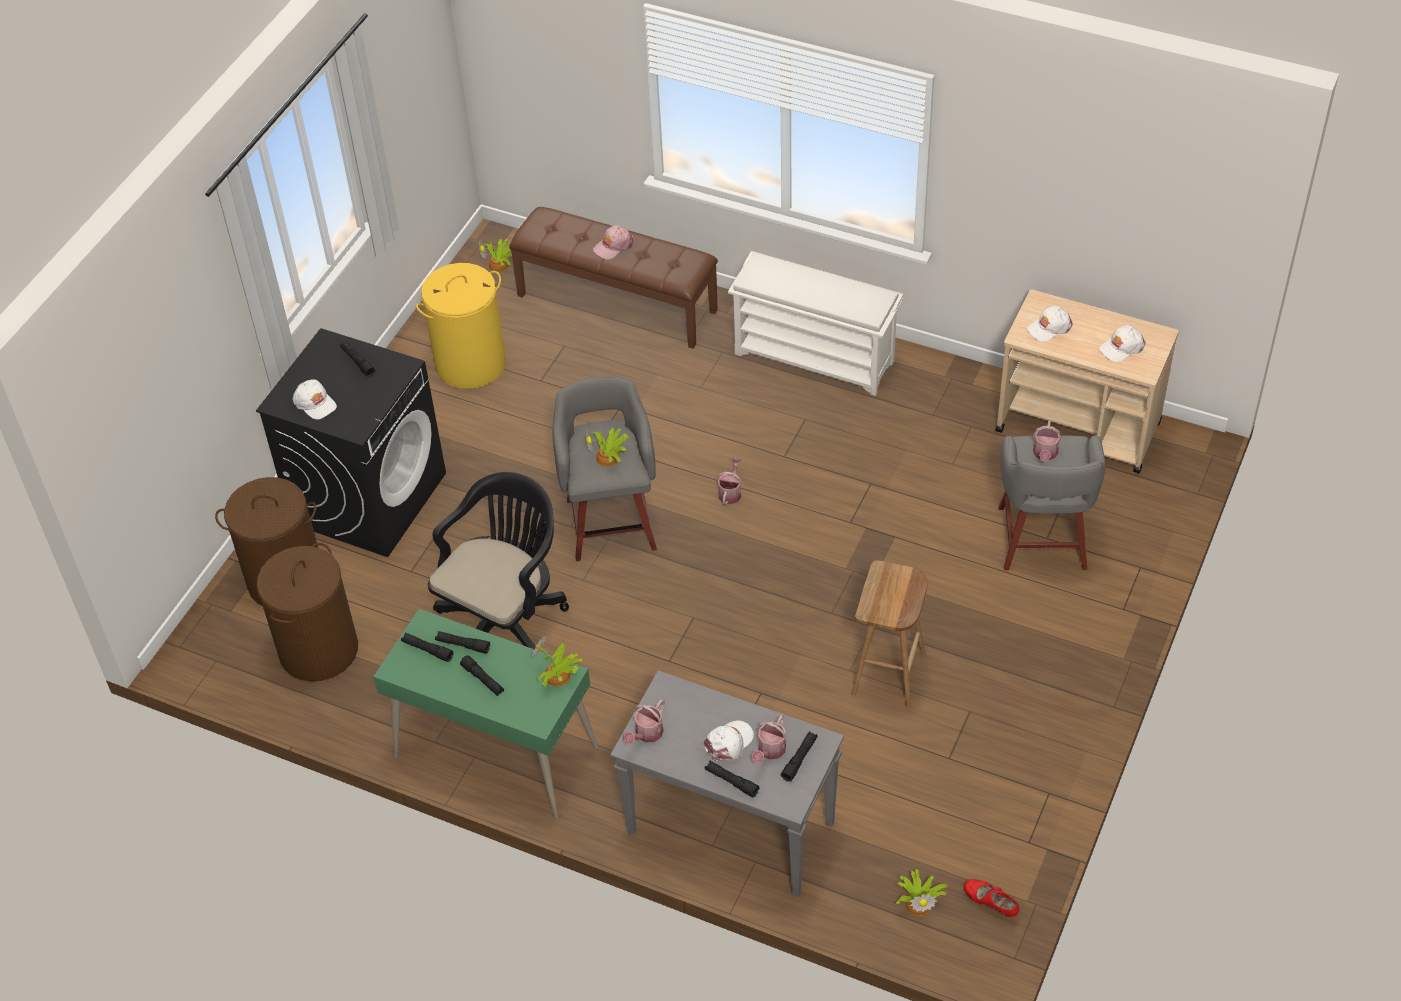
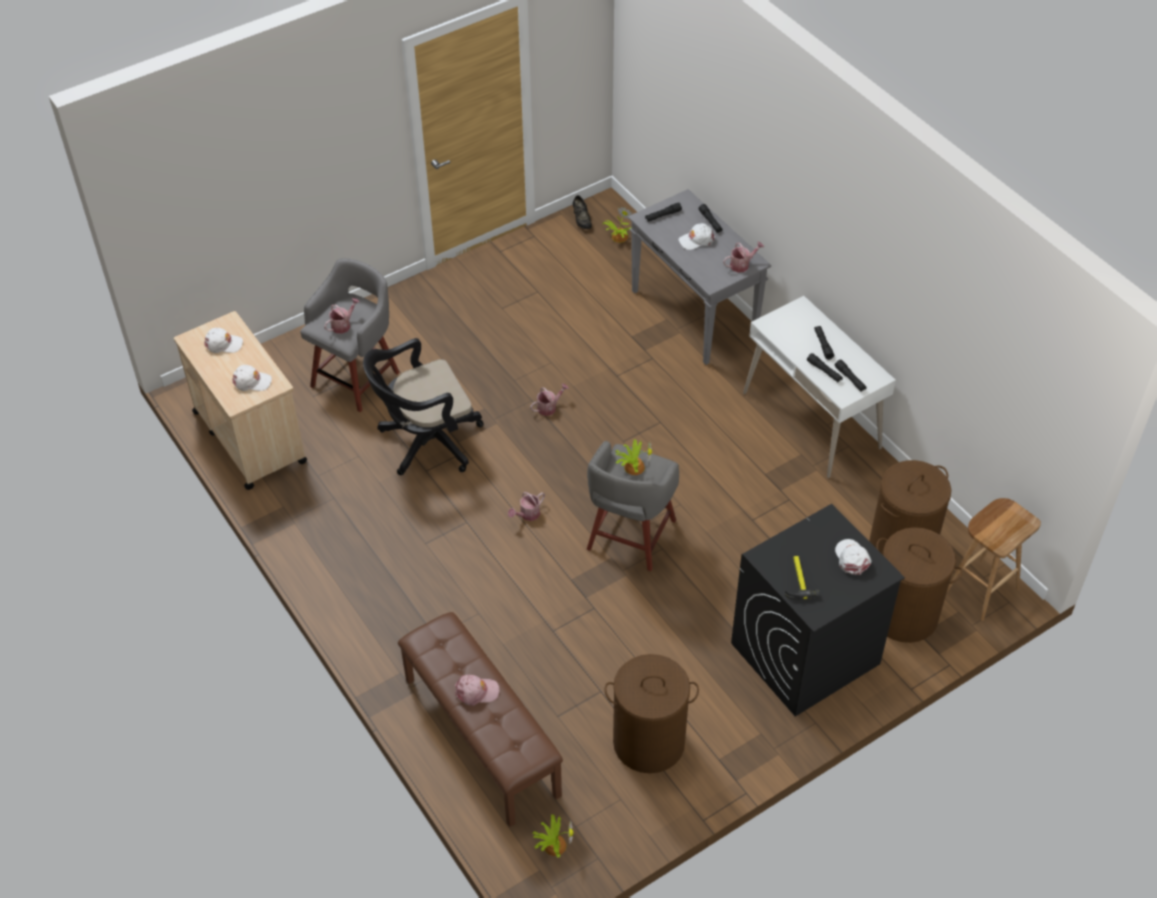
camera: 150 degrees left, 0 degrees up
black flashlight [340,341,375,377] -> hammer [785,556,819,600]
green desk [373,609,598,819] -> white desk [743,296,896,478]
yellow laundry basket [416,263,506,389] -> brown laundry basket [604,654,699,773]
black office chair [428,472,569,649] -> black office chair moved to [363,338,484,475]
potted plant [531,635,583,687] -> none
white shoe rack [728,251,904,396] -> none
watering can [752,715,787,764] -> watering can moved to [530,384,569,416]
brown stool [852,560,928,708] -> brown stool moved to [947,498,1041,621]
red shoe [964,879,1019,917] -> black shoe [573,195,592,229]

